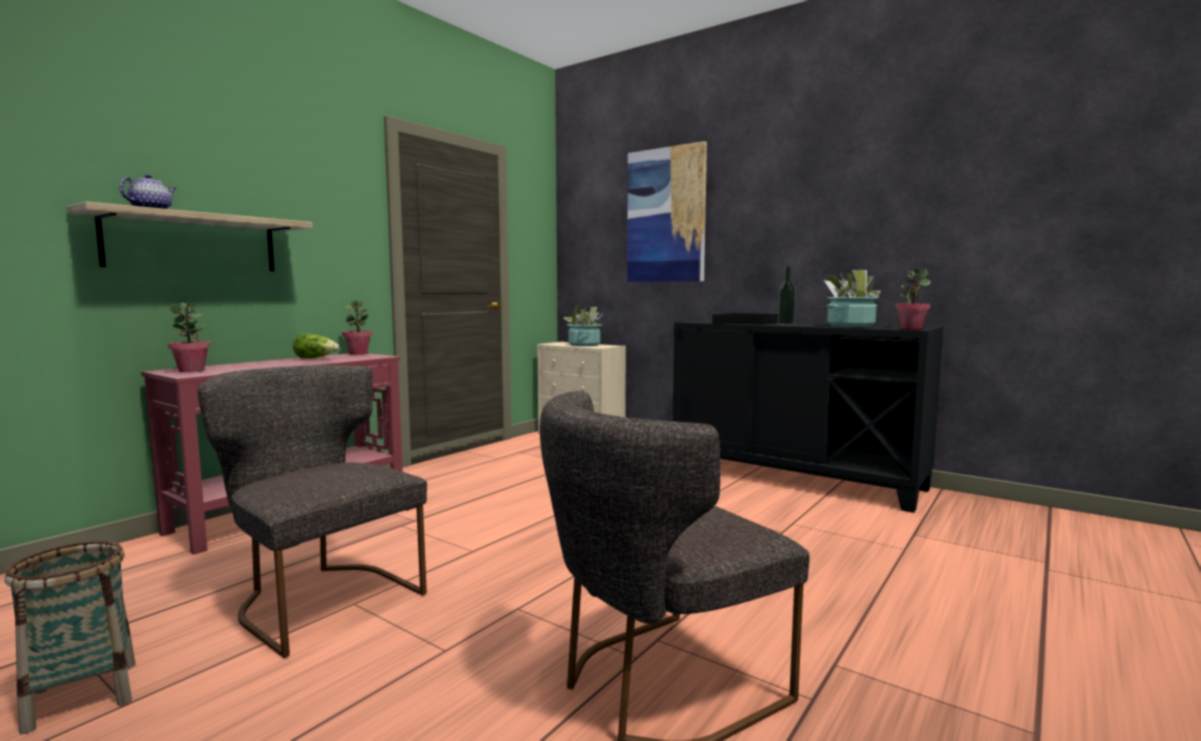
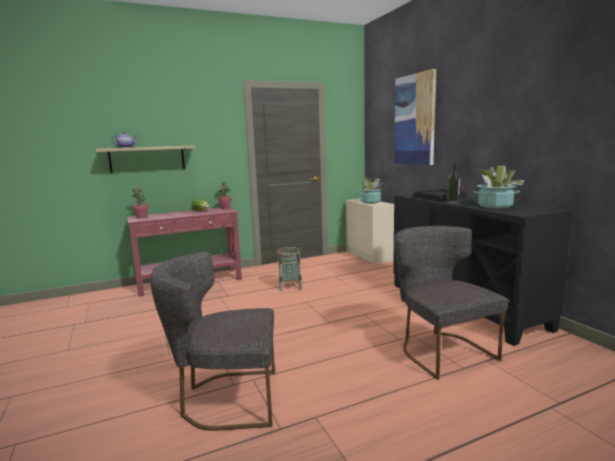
camera: 30 degrees right, 5 degrees up
basket [5,541,135,734] -> basket moved to [277,246,302,291]
grey chair [198,365,427,658] -> grey chair moved to [394,226,508,380]
potted plant [895,269,931,329] -> none

